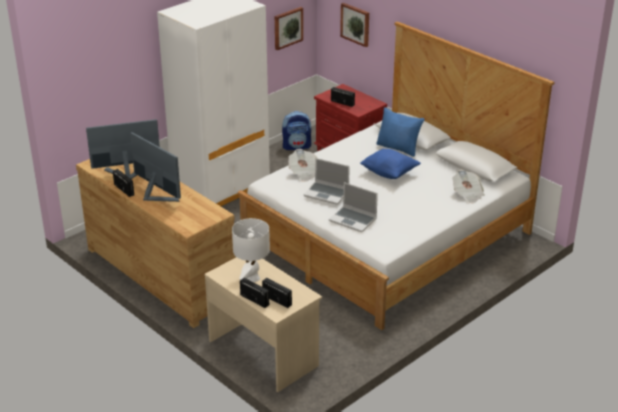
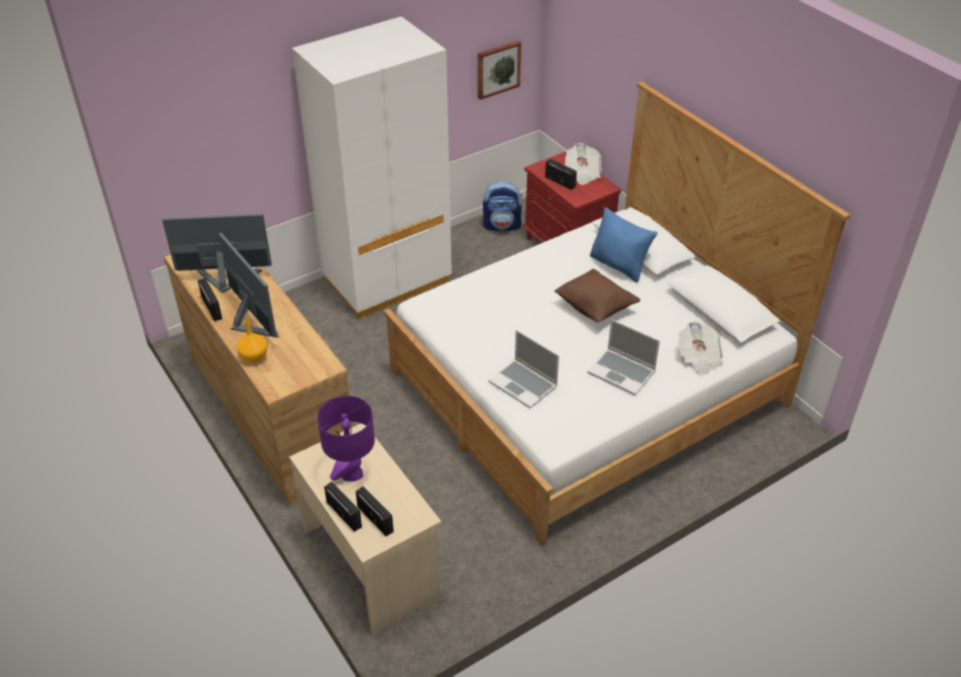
camera: 10 degrees right, 10 degrees up
white table lamp [232,218,270,282] -> purple table lamp [317,396,375,482]
newspaper [288,149,317,182] -> newspaper moved to [565,143,602,185]
laptop [304,158,350,205] -> laptop moved to [588,319,660,395]
picture [340,3,369,47] -> none
blue pillow [360,149,421,179] -> brown pillow [554,269,641,322]
none -> orange vase [237,320,267,363]

